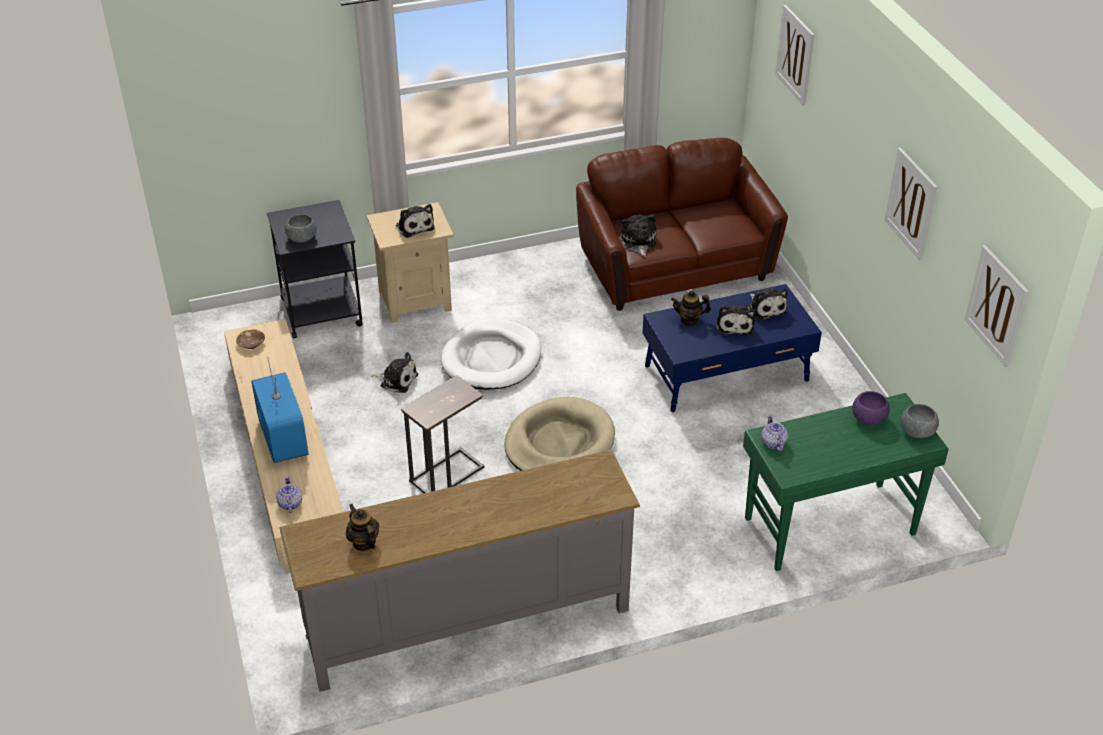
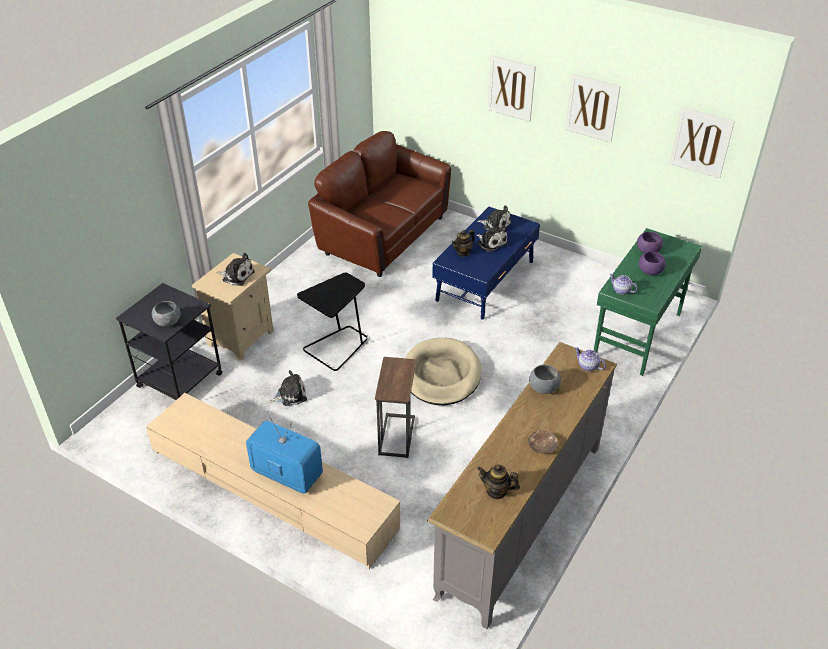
camera: 40 degrees left, 0 degrees up
brown bowl [236,330,265,349] -> brown bowl moved to [528,431,558,454]
teapot [276,476,302,513] -> teapot moved to [575,347,606,371]
white dog bed [441,319,541,390] -> black side table [297,273,367,371]
plush toy [621,214,656,257] -> none
picture [775,5,815,105] -> picture moved to [487,55,536,122]
grey bowl [900,404,939,438] -> grey bowl moved to [529,365,561,394]
none -> purple bowl [639,252,666,275]

